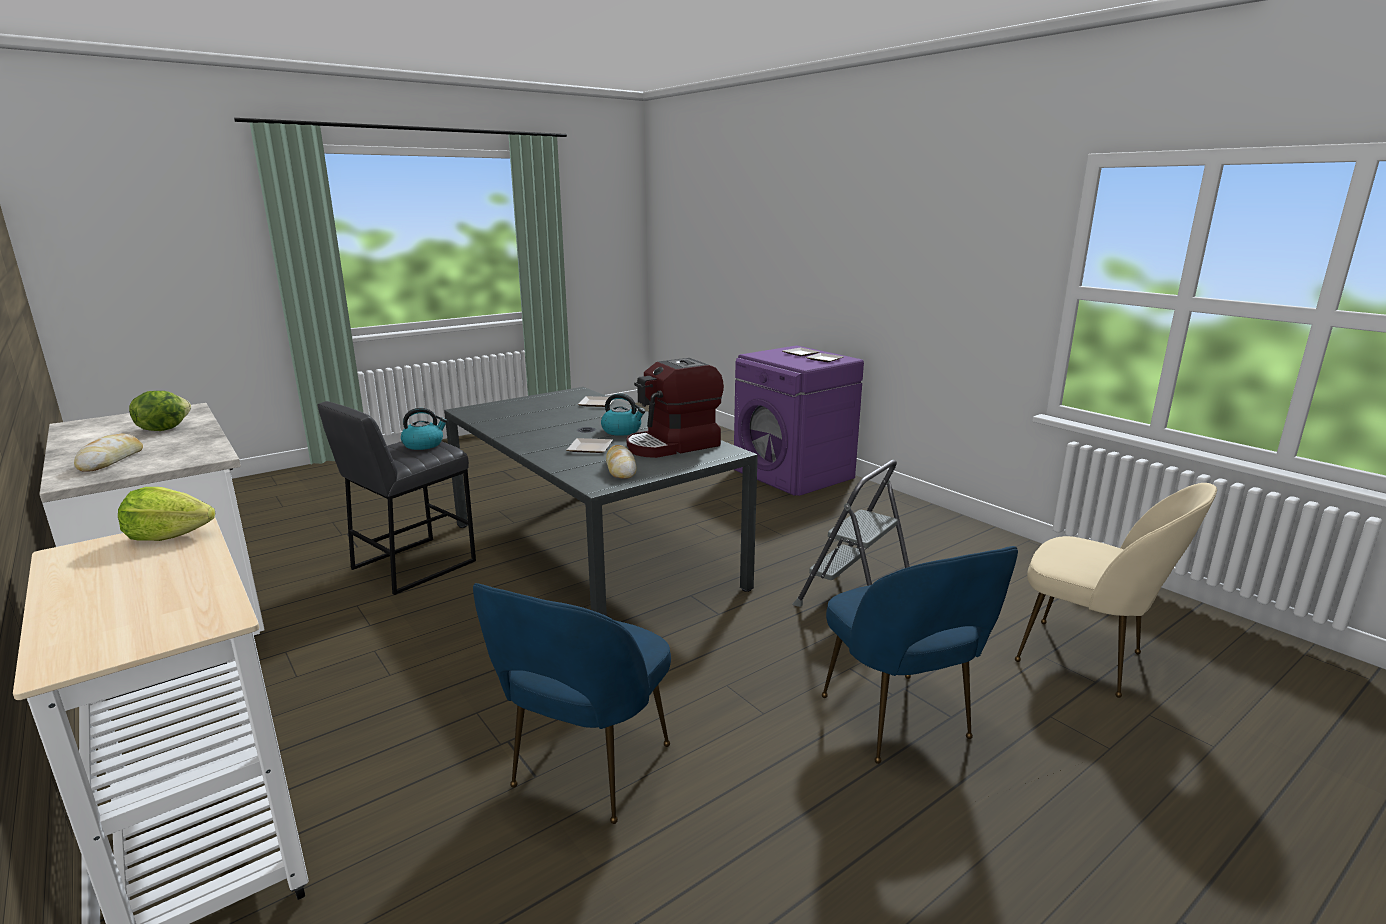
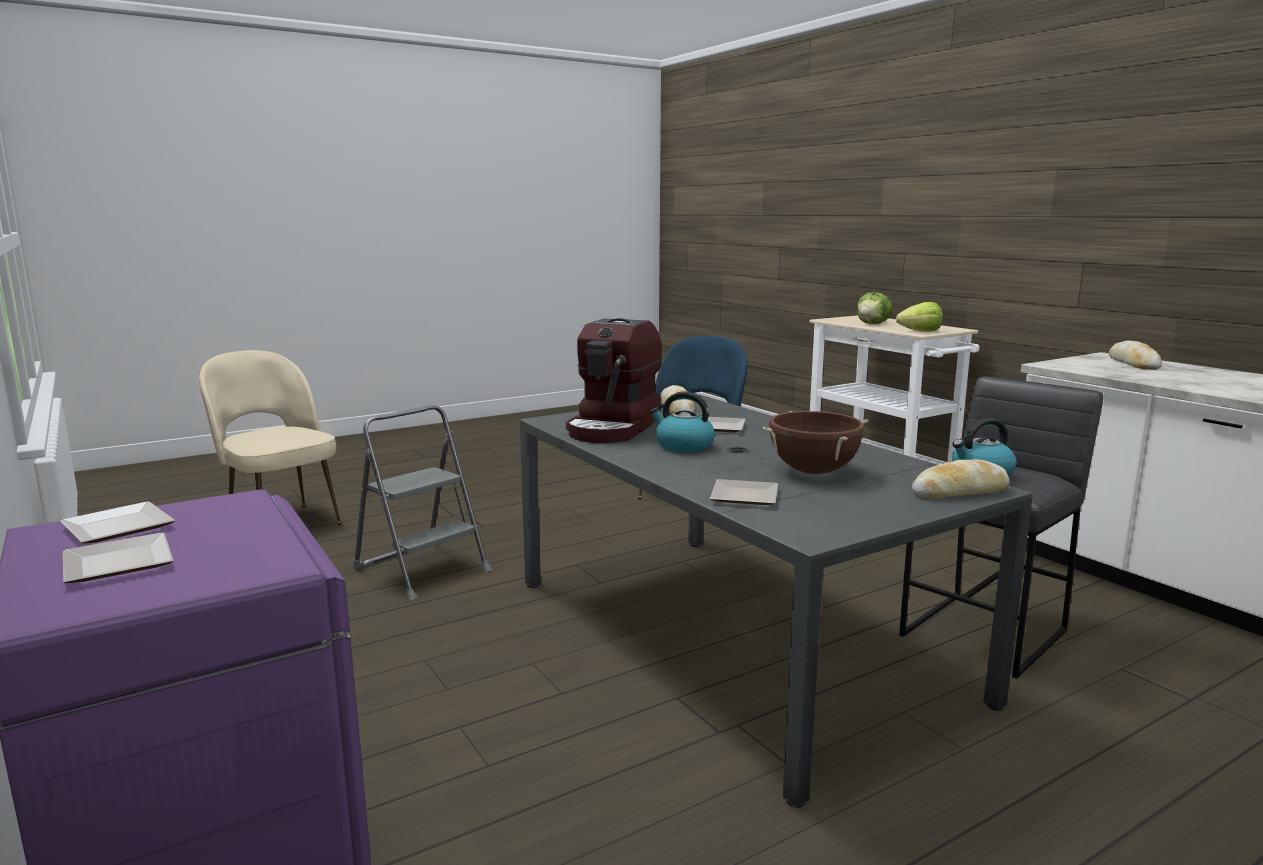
camera: 175 degrees left, 5 degrees down
lettuce [129,391,191,431] -> lettuce moved to [857,292,892,324]
coffee machine [627,358,724,458] -> coffee machine turned 135 degrees clockwise [566,318,662,443]
blue chair [822,546,1018,764] -> none
none -> brown cooking pot [763,411,868,474]
none -> bread [912,460,1009,499]

